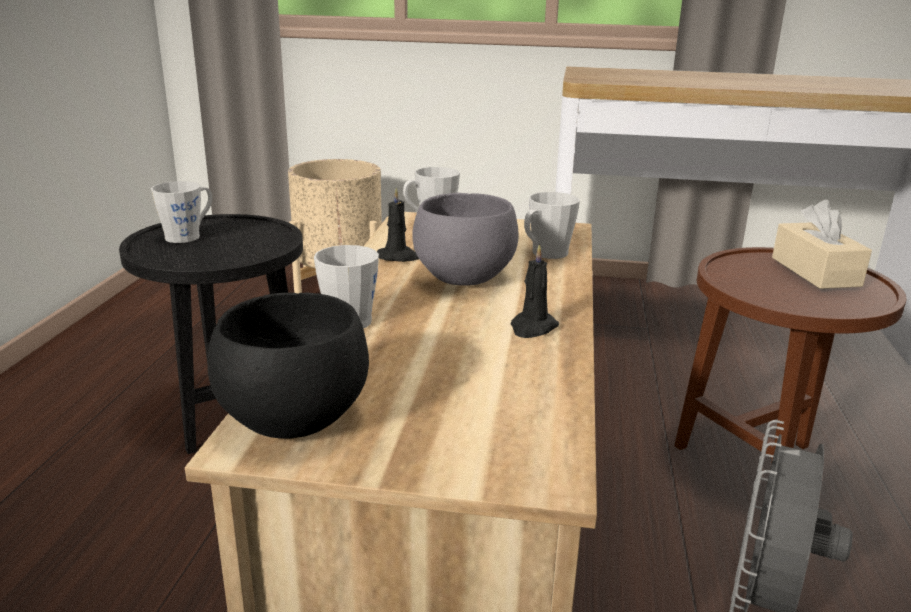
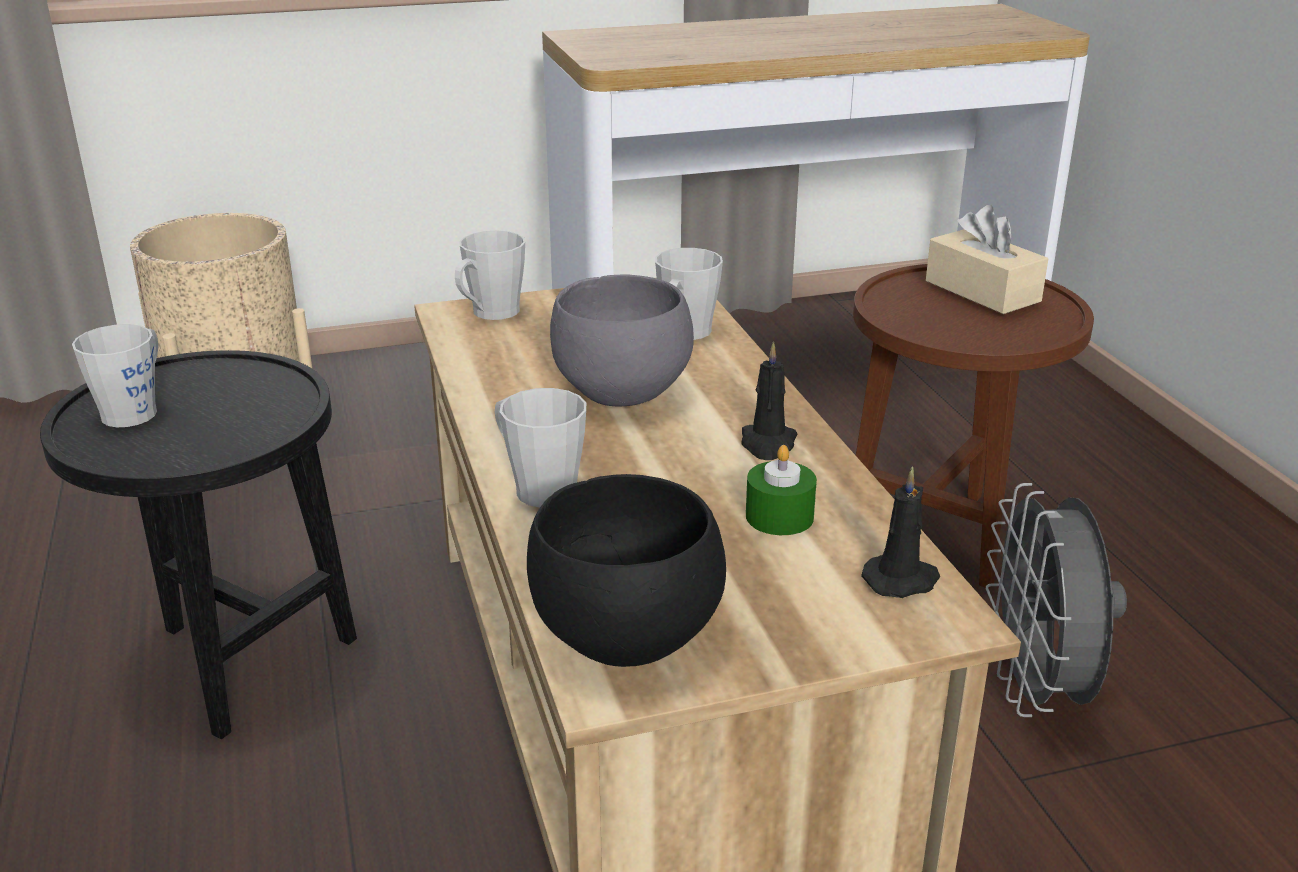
camera: 25 degrees left, 5 degrees up
black candle [377,187,419,262] -> black candle moved to [861,466,940,598]
none -> green candle [746,445,817,535]

